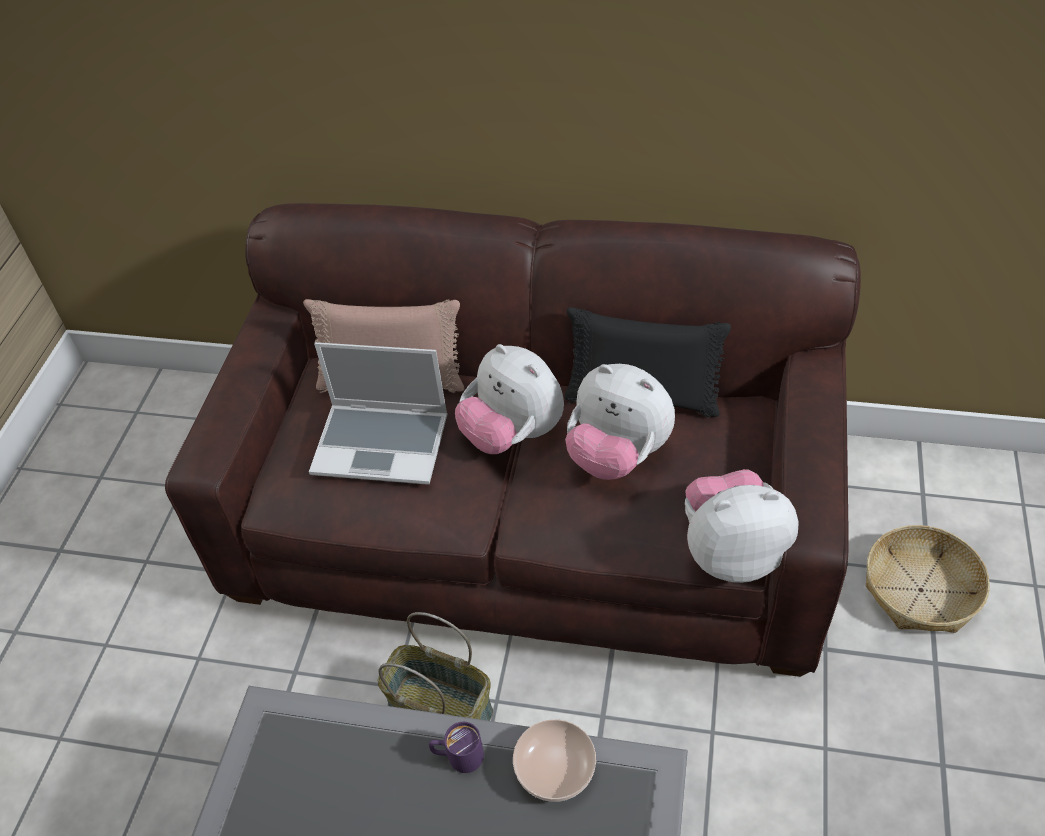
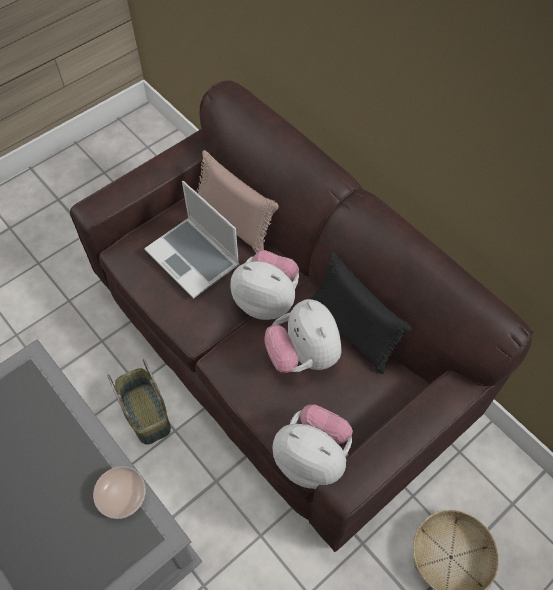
camera: 35 degrees right, 10 degrees up
purple mug [429,722,484,773] -> none
plush toy [455,344,564,454] -> plush toy turned 120 degrees clockwise [230,250,299,320]

